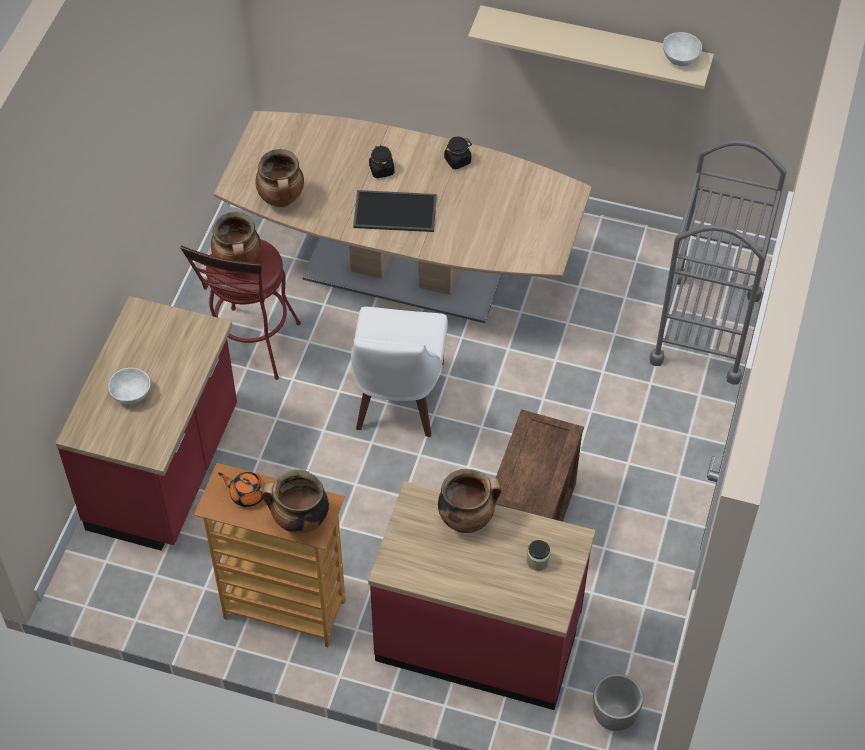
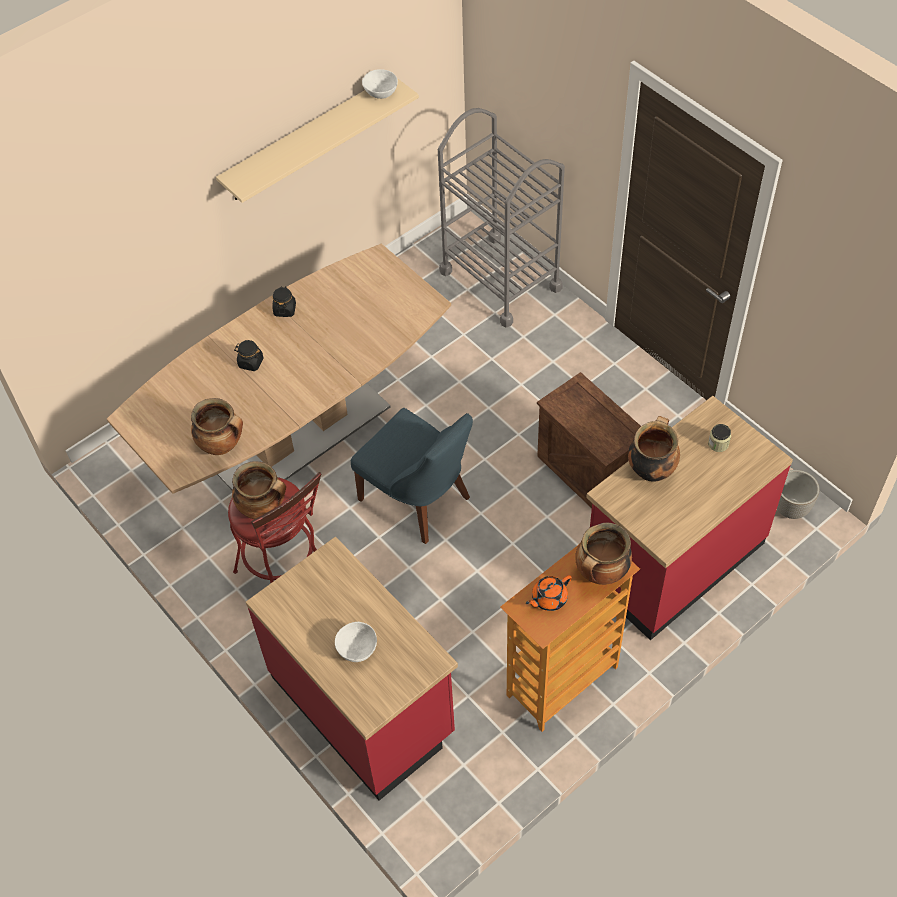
camera: 55 degrees left, 0 degrees up
white chair [351,307,448,437] -> blue chair [351,408,473,544]
tray [353,190,437,232] -> none

